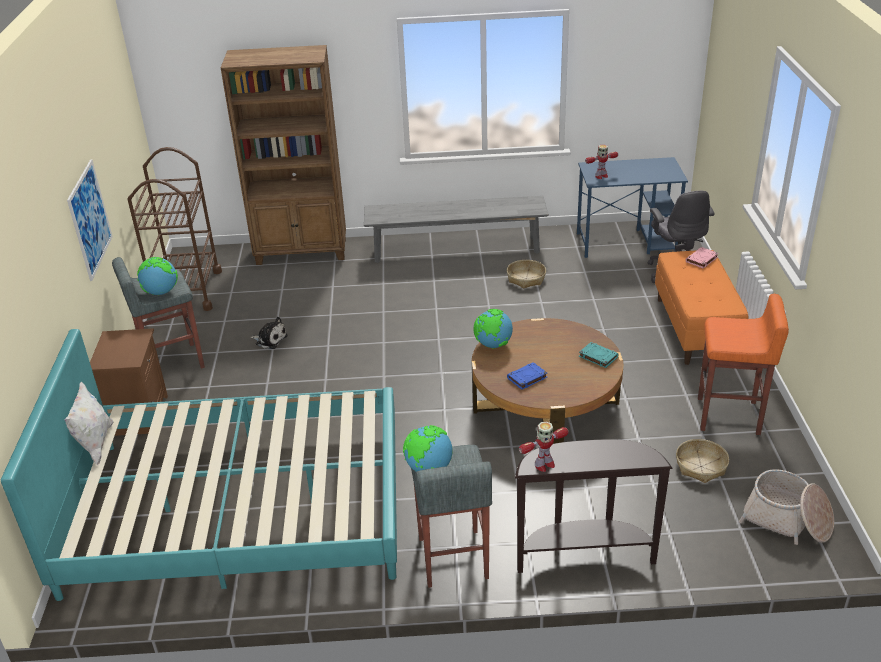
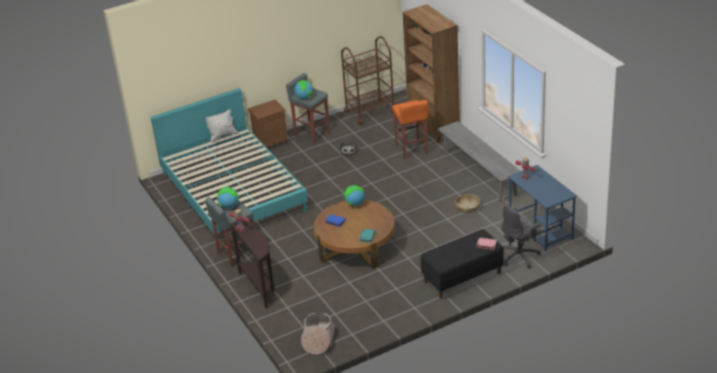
camera: 65 degrees right, 0 degrees up
picture [67,159,113,281] -> none
orange bench [655,250,748,365] -> black bench [421,229,504,299]
basket [676,439,729,483] -> none
orange stool [698,294,789,435] -> orange stool moved to [392,100,428,159]

